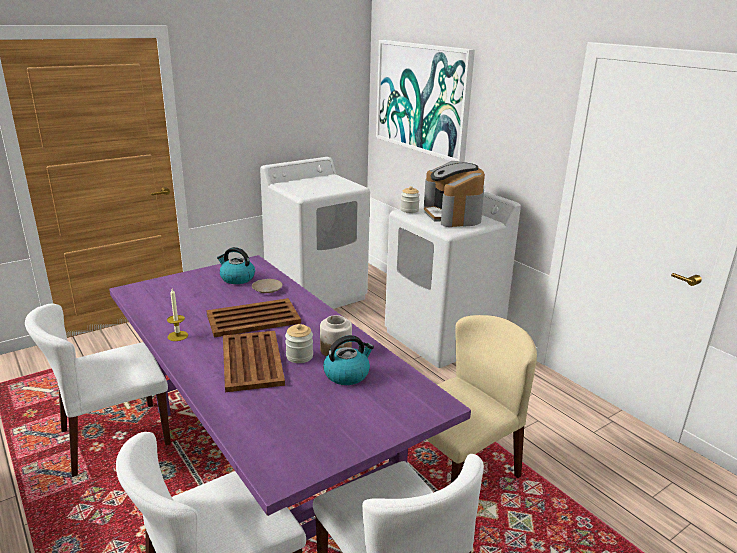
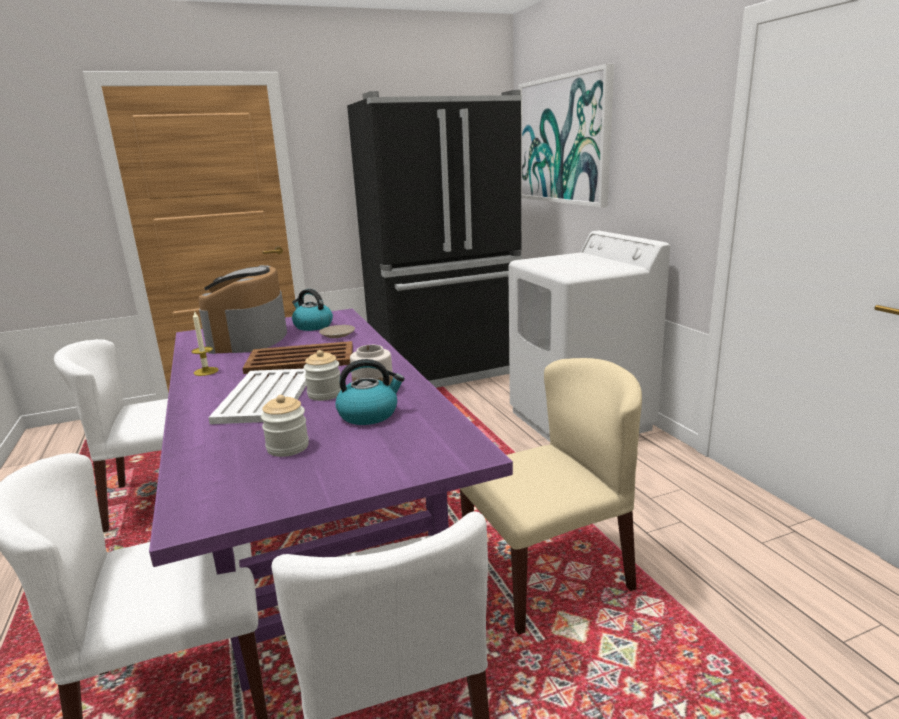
camera: 15 degrees right, 5 degrees down
brown tray [223,331,285,392] -> white tray [208,369,306,424]
white washing machine [260,157,370,309] -> black fridge [347,90,522,388]
jar [401,186,420,213] -> jar moved to [261,395,309,457]
coffee machine [424,161,485,227] -> coffee machine moved to [198,265,287,354]

